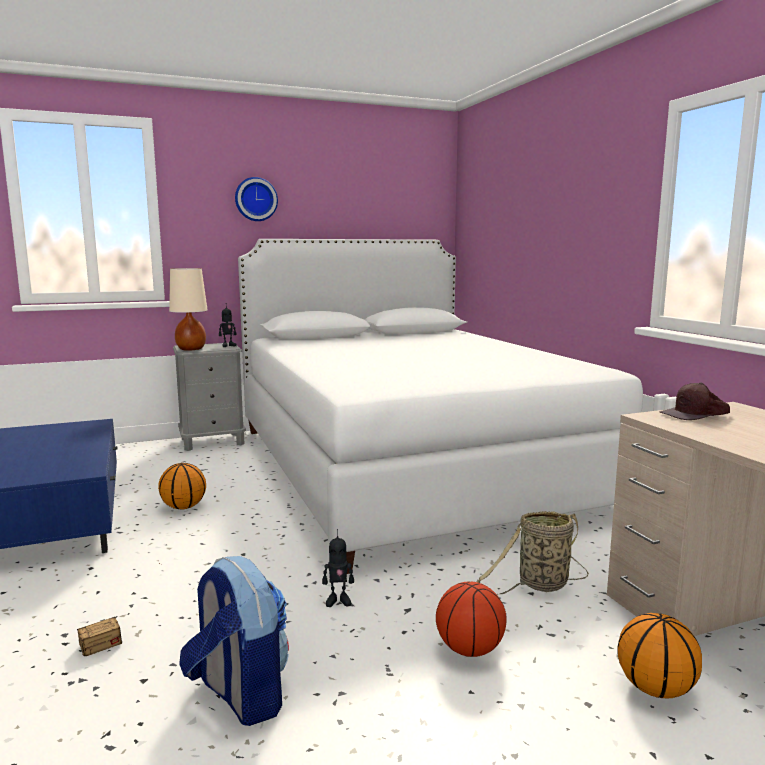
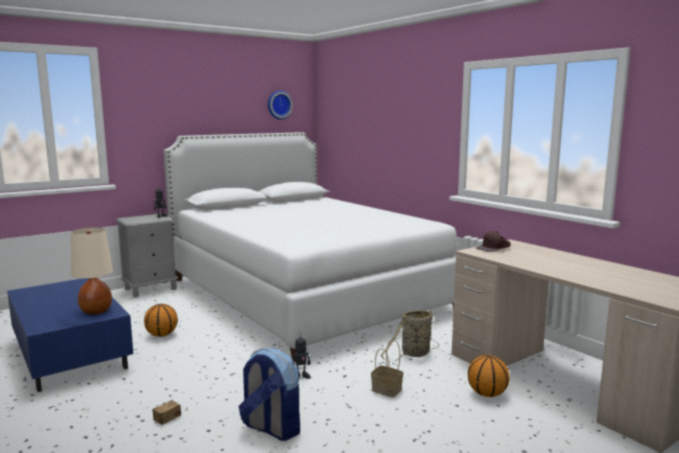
camera: 15 degrees left, 0 degrees up
beige table lamp [169,268,208,351] -> beige table lamp moved to [71,227,113,315]
wall clock [235,177,278,221] -> wall clock moved to [268,91,293,119]
basketball [436,581,507,657] -> basket [371,340,403,398]

